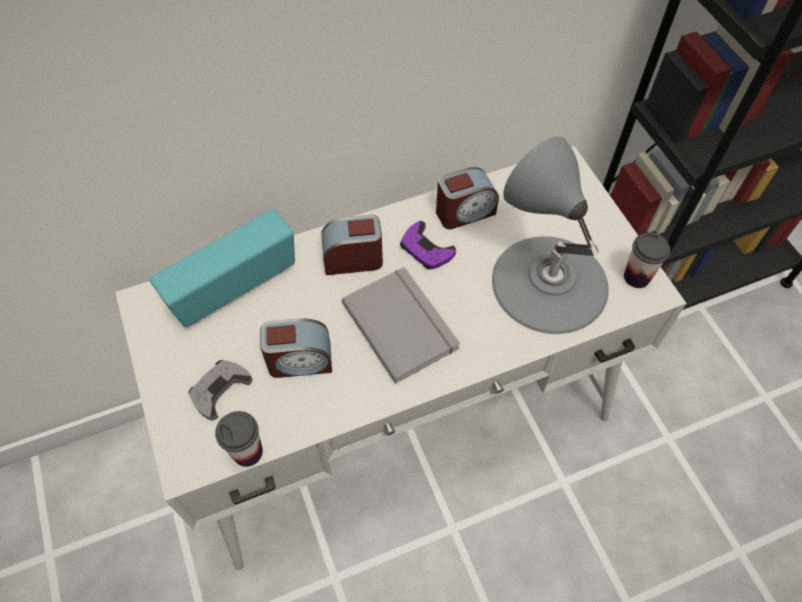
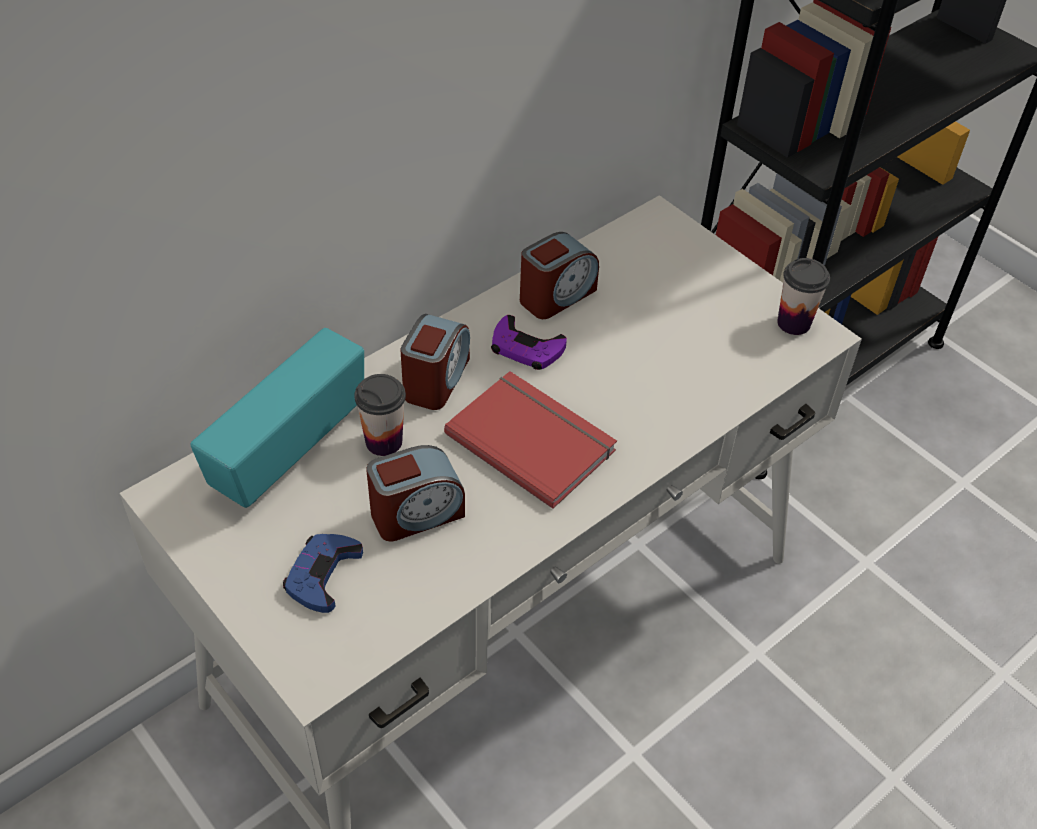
camera: 20 degrees left, 10 degrees down
grey game controller [188,360,252,421] -> blue game controller [283,534,363,613]
cup [215,411,263,467] -> cup moved to [355,374,406,456]
alarm clock [321,215,383,275] -> alarm clock turned 135 degrees clockwise [400,314,470,410]
grey book [342,267,460,383] -> red book [444,371,617,509]
grey table lamp [492,136,609,334] -> none

